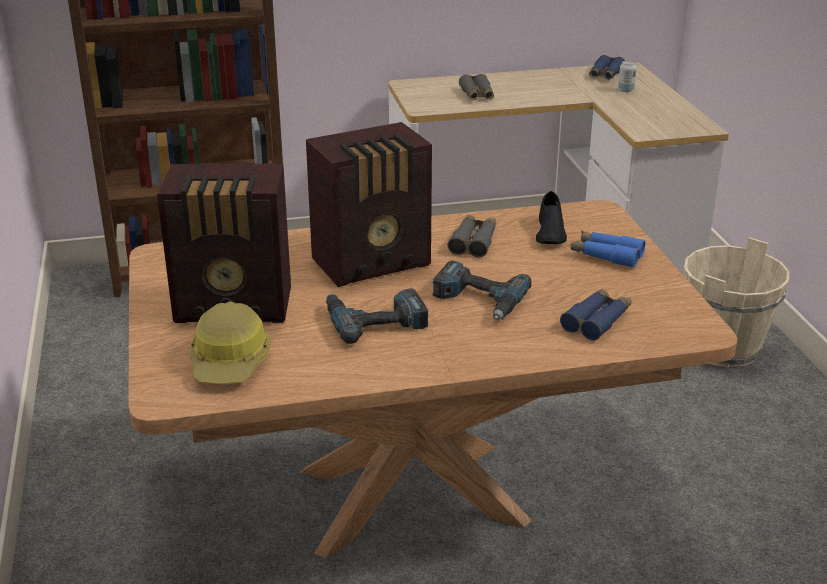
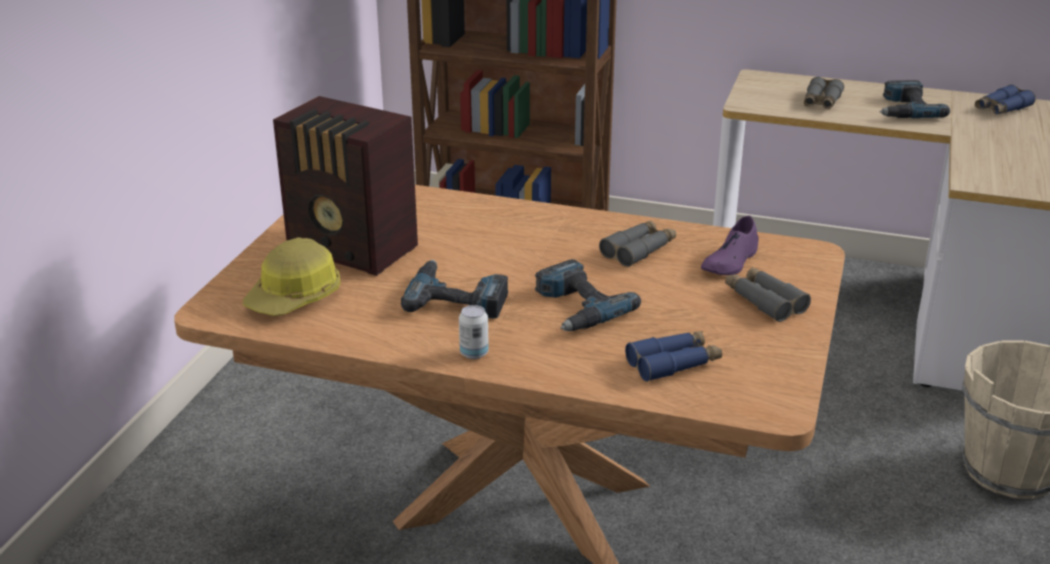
camera: 30 degrees right, 0 degrees up
radio [306,122,432,287] -> none
black shoe [536,191,567,244] -> purple shoe [701,215,759,275]
blue binoculars [571,231,645,268] -> grey binoculars [725,267,811,322]
can [618,61,637,92] -> can moved to [459,305,489,359]
none -> power drill [879,80,950,118]

